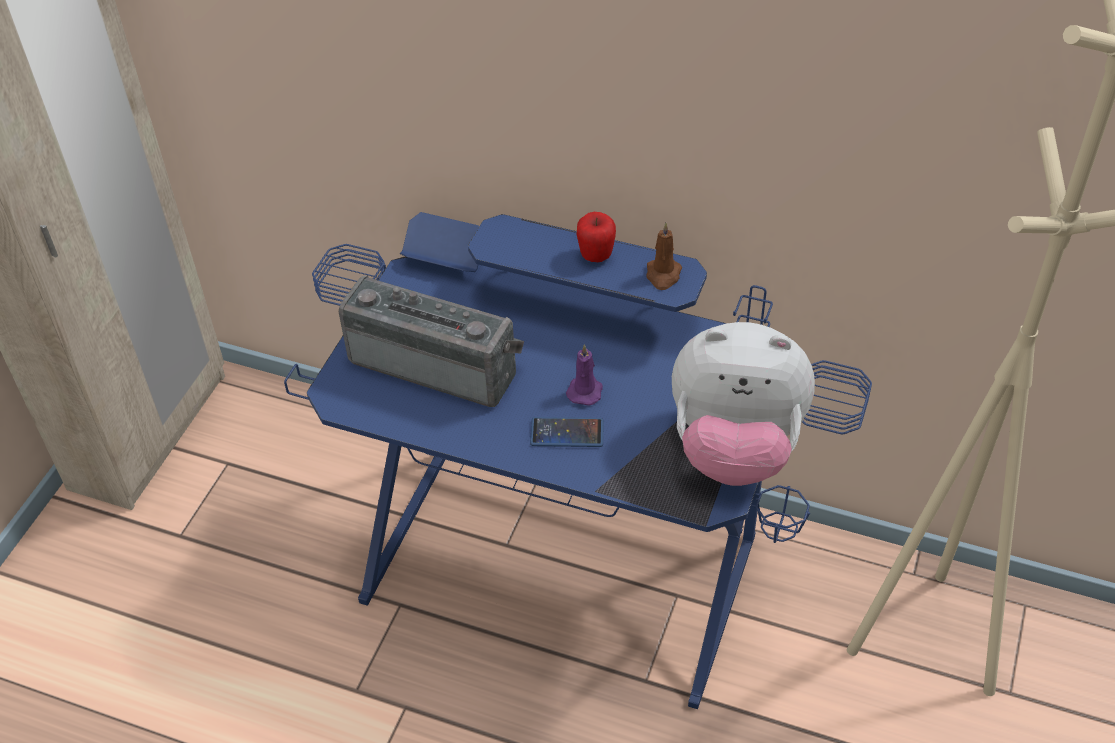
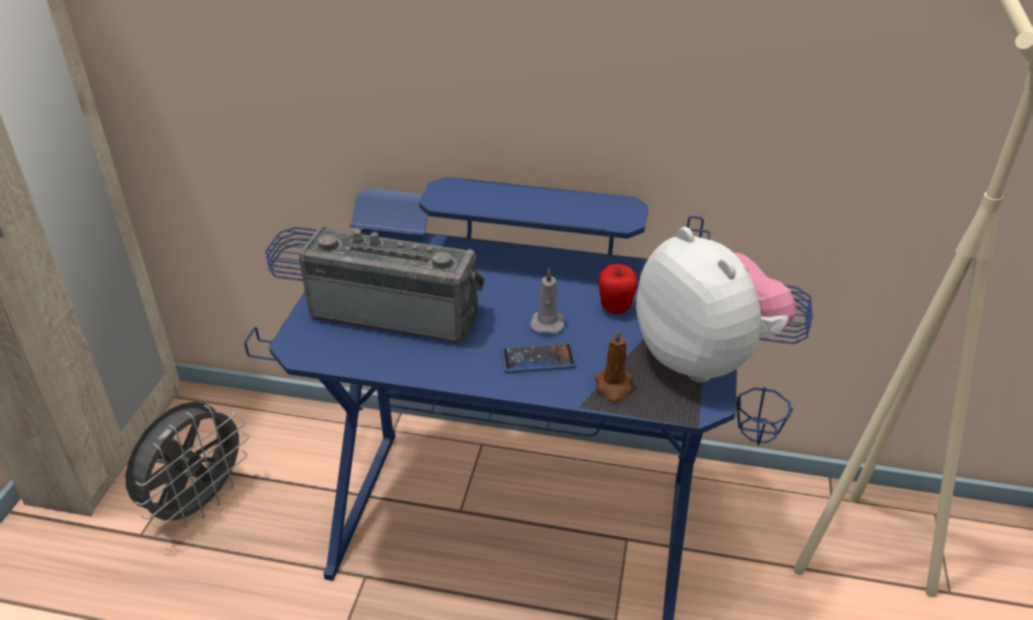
camera: 10 degrees left, 10 degrees down
purple candle [566,344,603,406] -> grey candle [530,269,565,334]
apple [577,212,616,262] -> apple moved to [598,264,638,314]
brown candle [647,222,682,290] -> brown candle moved to [595,328,632,403]
plush toy [672,322,815,486] -> plush toy turned 120 degrees counterclockwise [636,227,796,382]
none -> grey fan [125,402,249,528]

